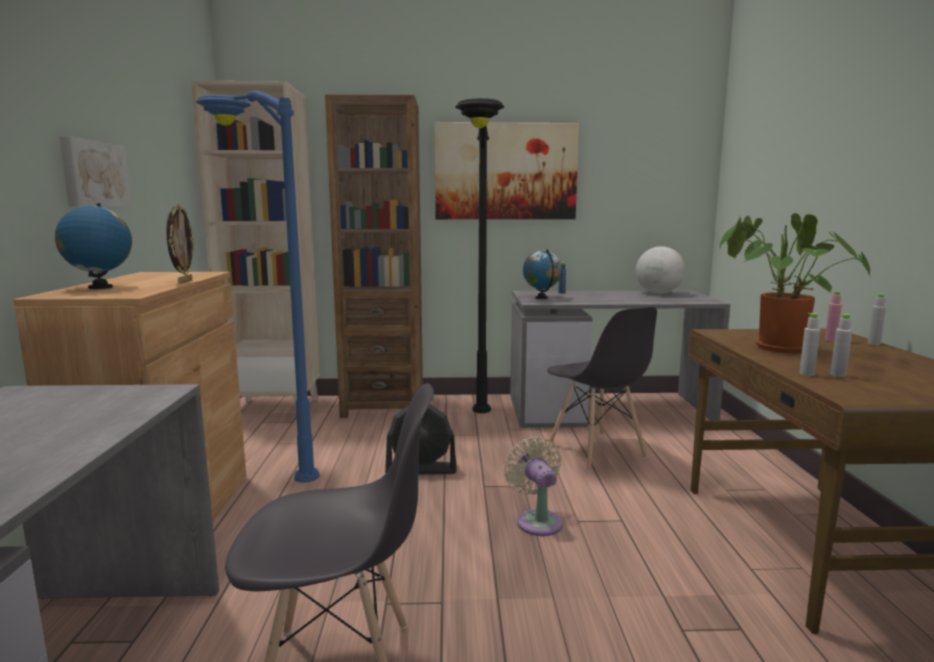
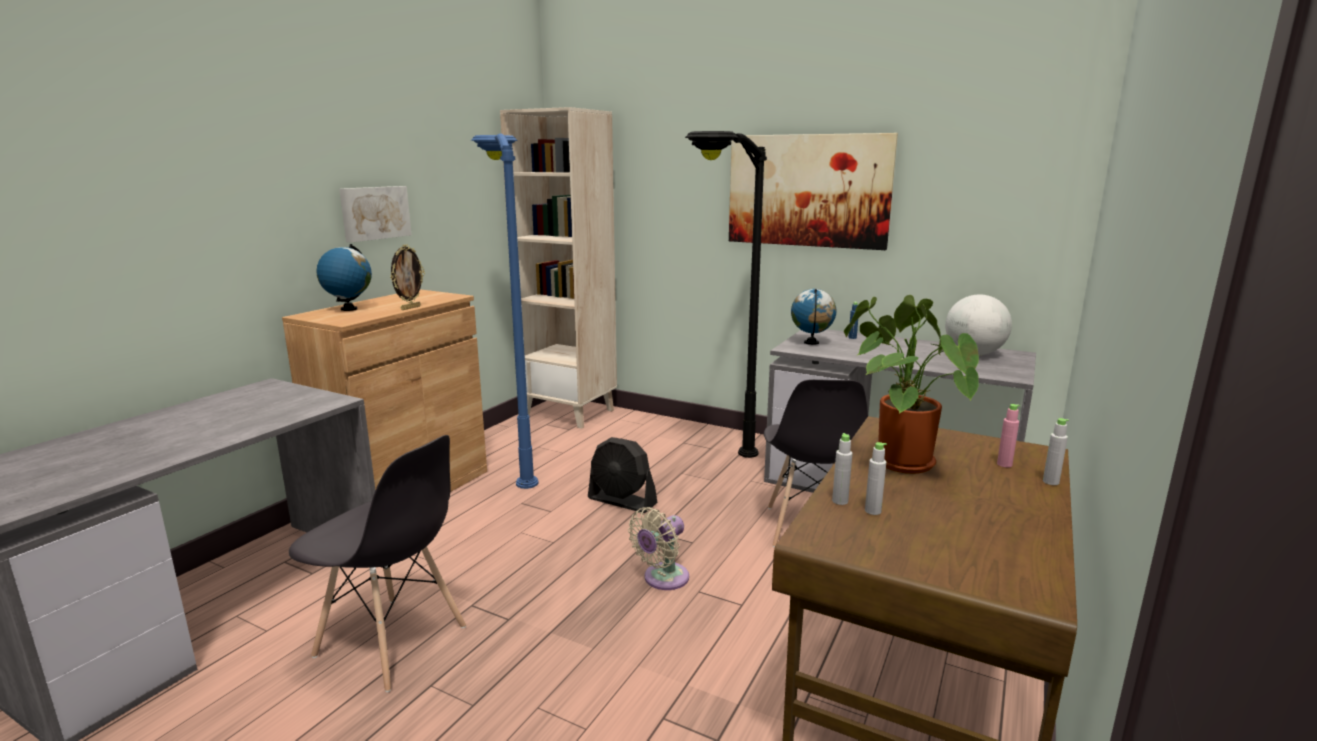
camera: 30 degrees right, 5 degrees up
brown bookcase [325,94,423,418] -> none
beige fan [504,437,563,536] -> beige fan turned 150 degrees counterclockwise [628,507,689,590]

